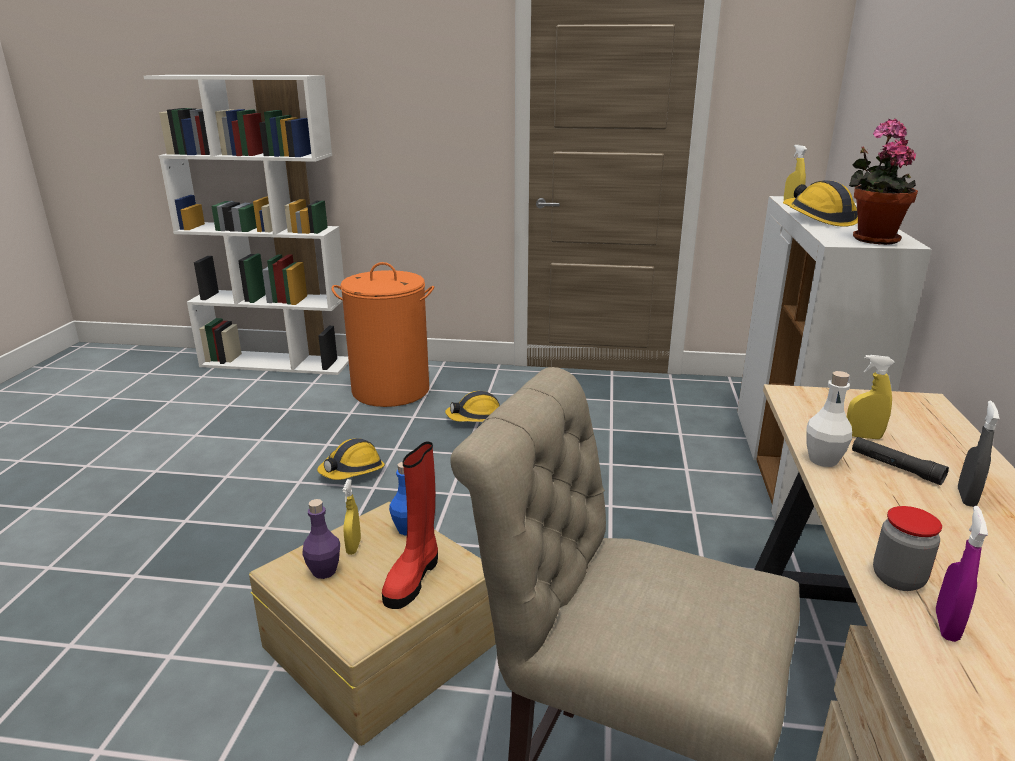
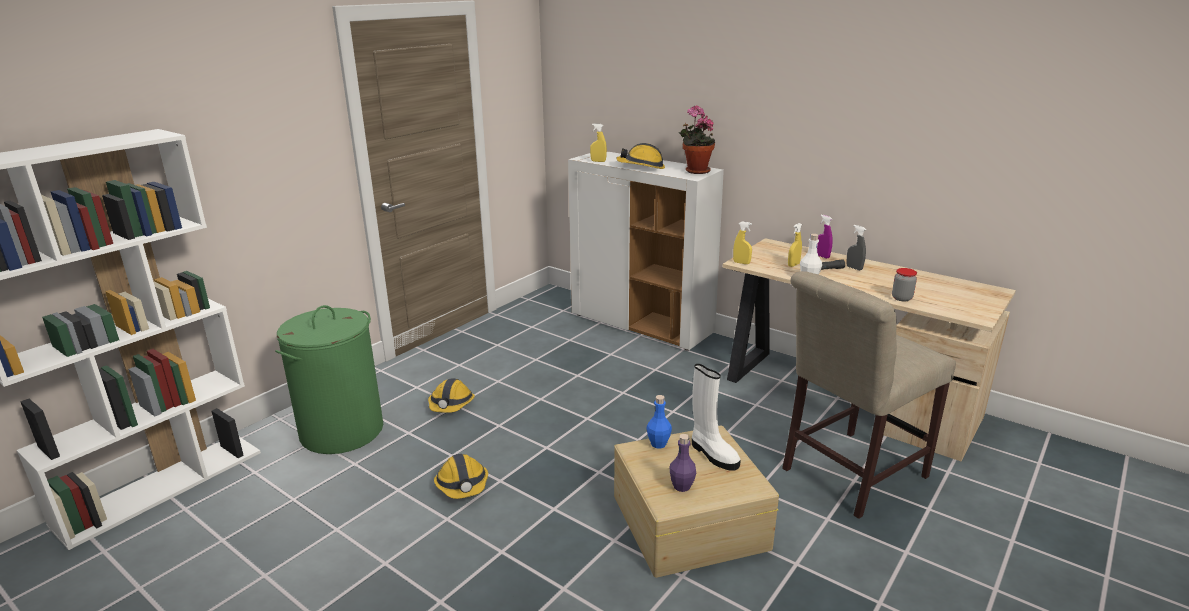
camera: 60 degrees left, 0 degrees up
orange laundry basket [331,262,434,407] -> green laundry basket [275,305,383,454]
yellow spray bottle [342,479,361,555] -> yellow spray bottle moved to [733,221,752,264]
red boot [382,441,438,609] -> white boot [692,364,741,471]
purple spray bottle [936,506,988,642] -> purple spray bottle moved to [817,215,833,258]

